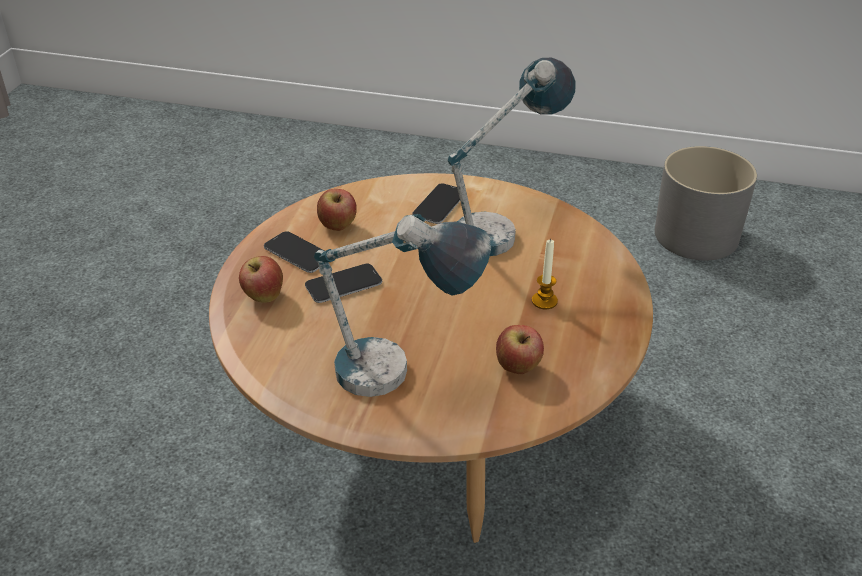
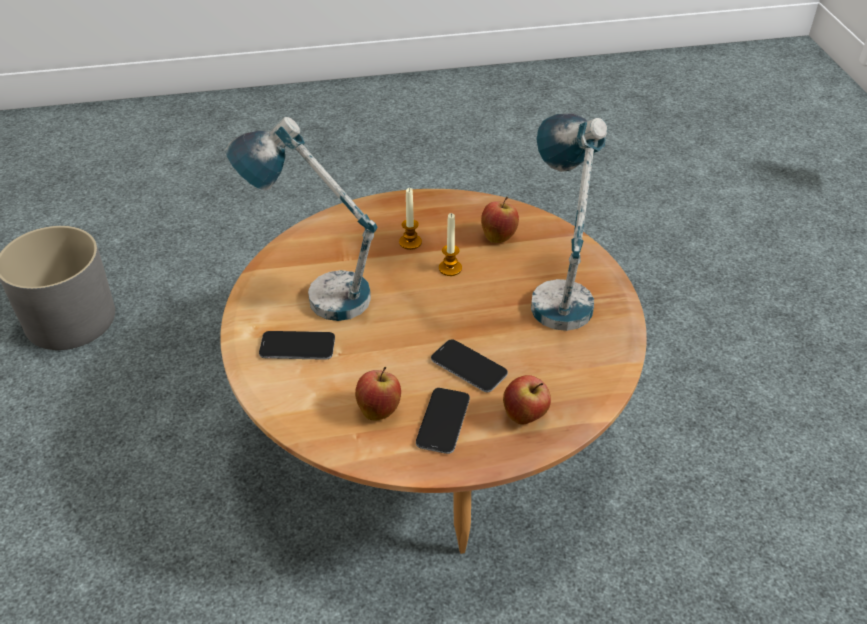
camera: 115 degrees left, 5 degrees up
none -> candle [439,213,462,276]

